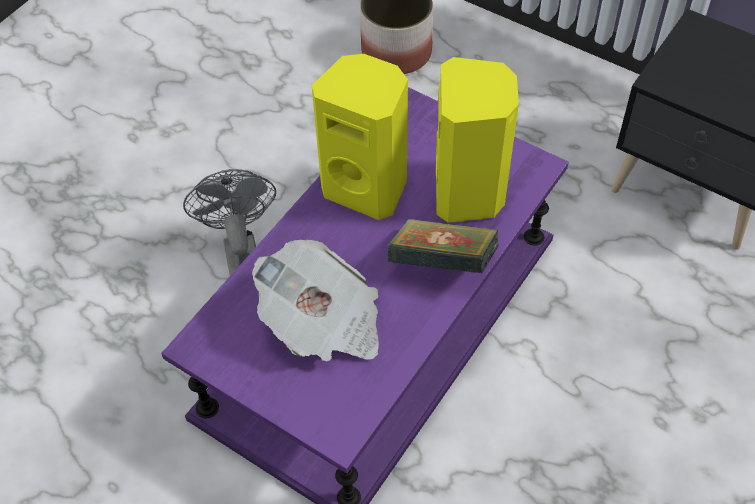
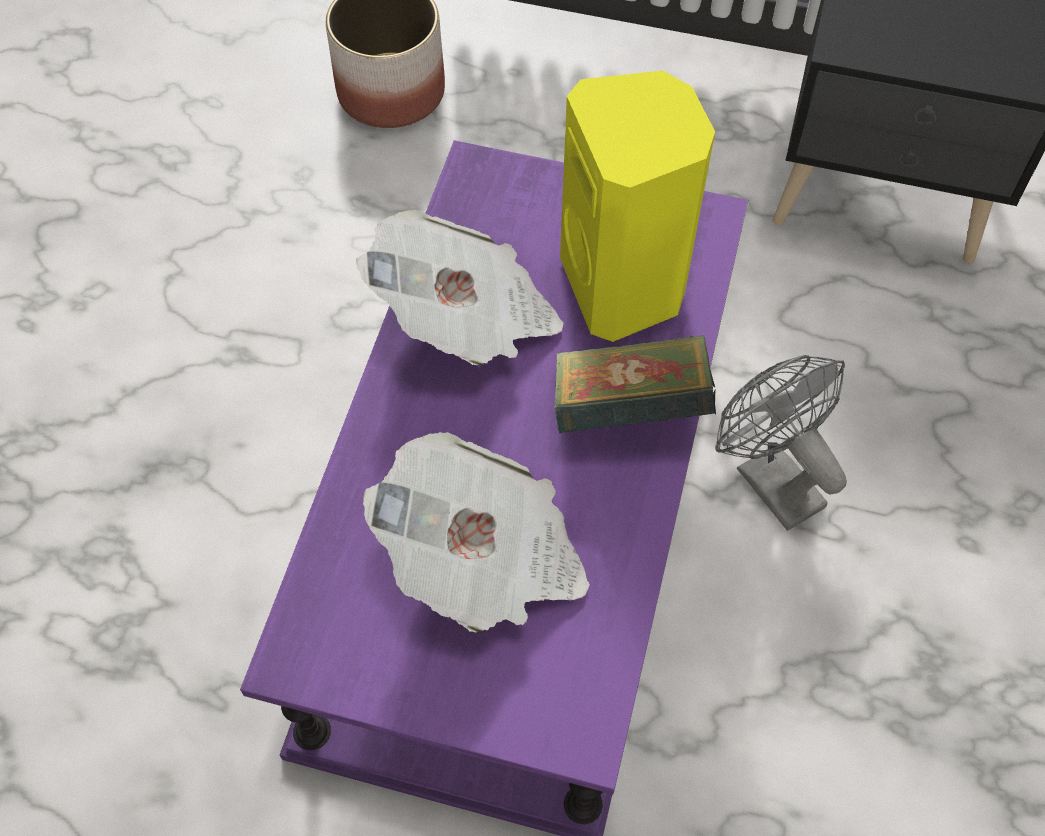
camera: 20 degrees left, 5 degrees up
grey fan [183,169,276,276] -> grey fan moved to [715,355,847,531]
yellow speaker [312,54,408,220] -> newspaper [356,210,564,366]

